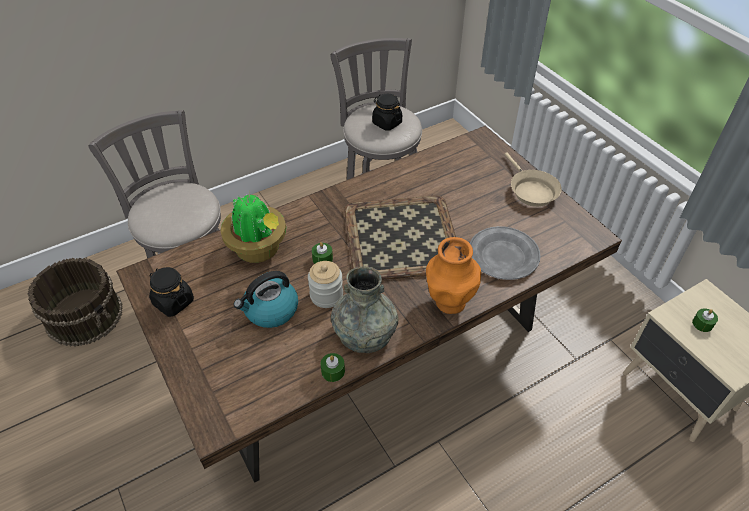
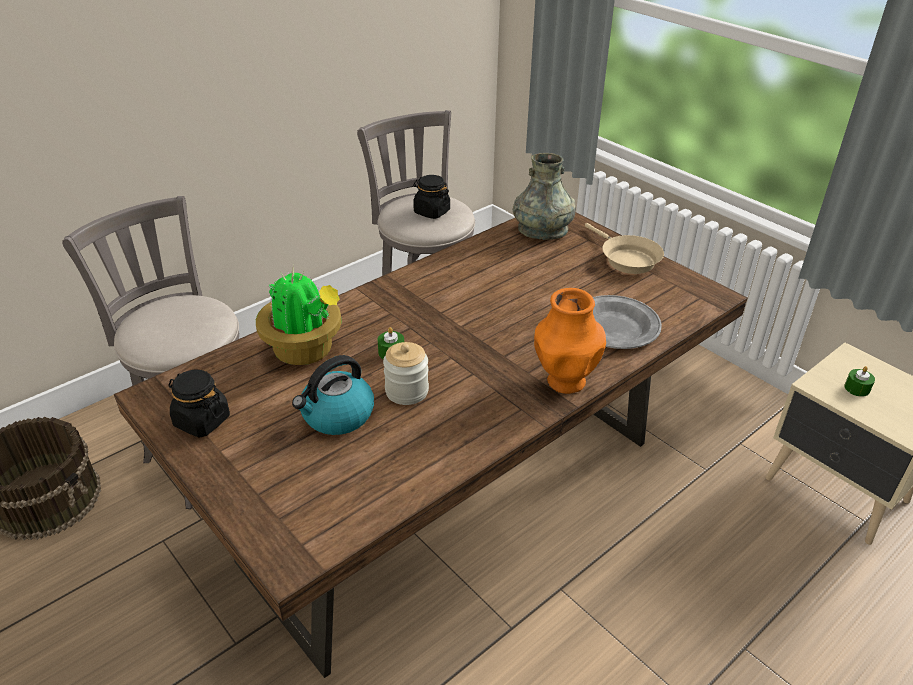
camera: 10 degrees left, 10 degrees down
green candle [321,353,345,382] -> none
grey vase [331,266,398,353] -> grey vase moved to [513,153,576,240]
tray [344,196,456,280] -> none

